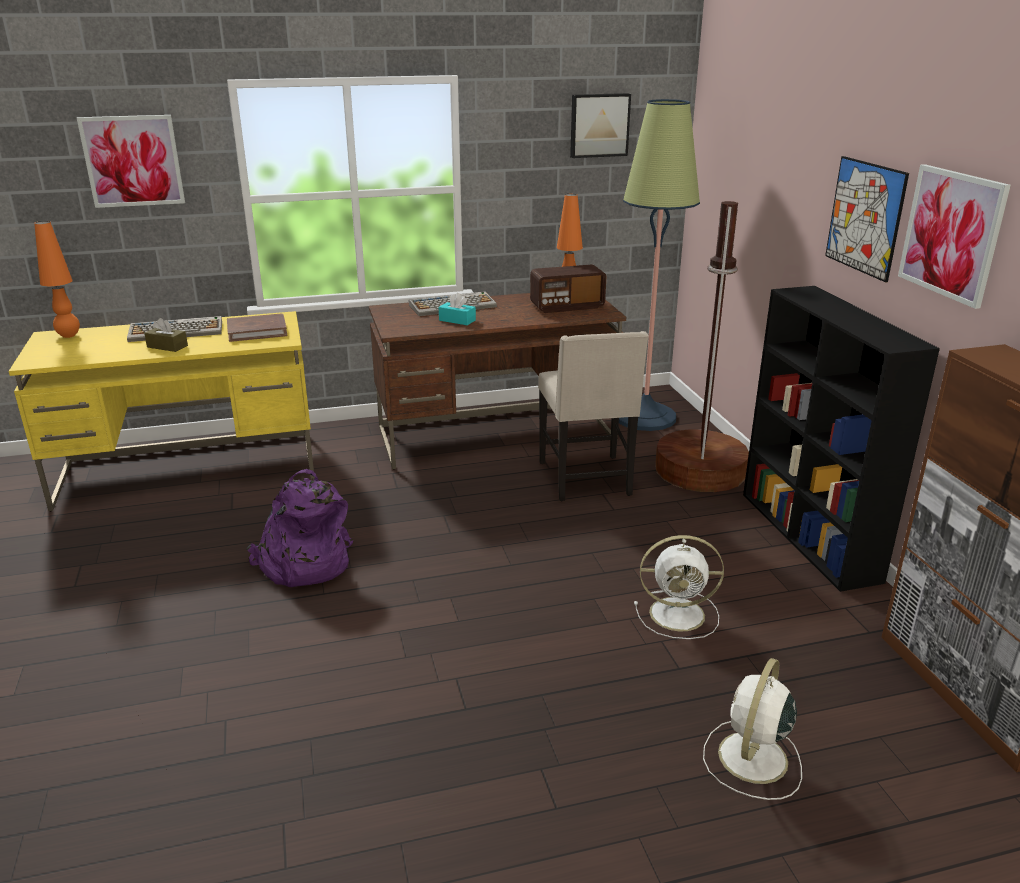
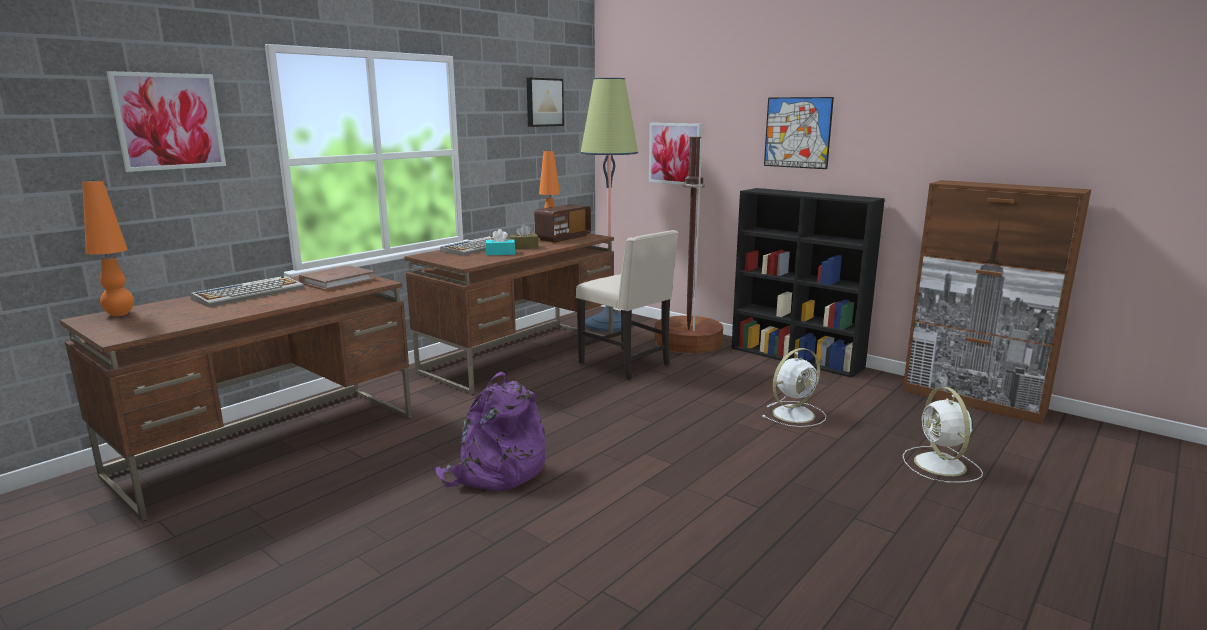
camera: 35 degrees left, 10 degrees down
yellow desk [8,311,315,511] -> brown desk [60,274,412,521]
brown tissue box [144,318,188,352] -> brown tissue box moved to [509,224,539,249]
picture [898,164,1011,309] -> picture moved to [649,123,701,185]

